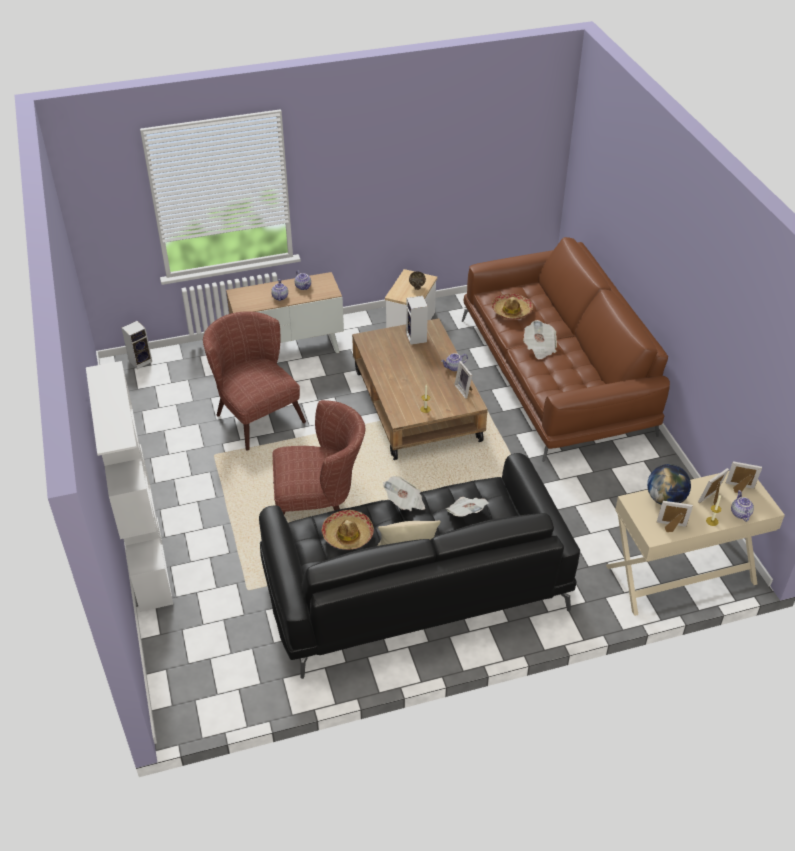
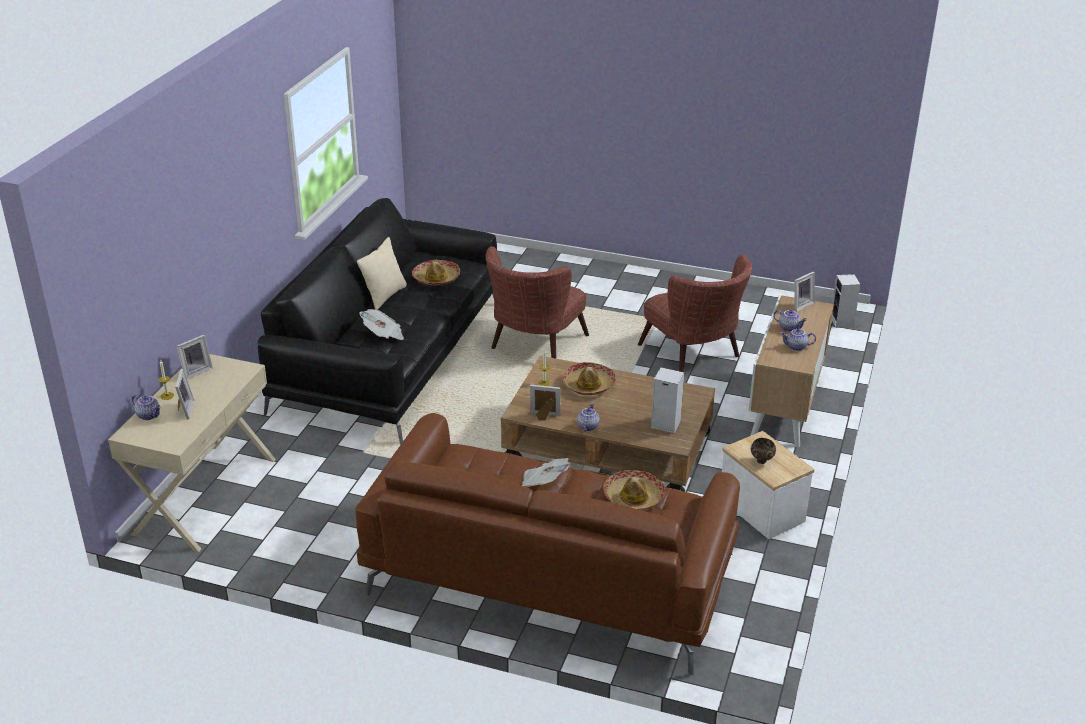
camera: 125 degrees right, 10 degrees down
white bookcase [86,361,173,612] -> none
brown armchair [203,311,306,451] -> brown armchair turned 60 degrees clockwise [638,254,752,372]
newspaper [383,476,425,511] -> none
globe [647,464,691,505] -> none
picture frame [726,461,762,493] -> picture frame moved to [794,272,815,312]
none -> hat [562,362,616,395]

